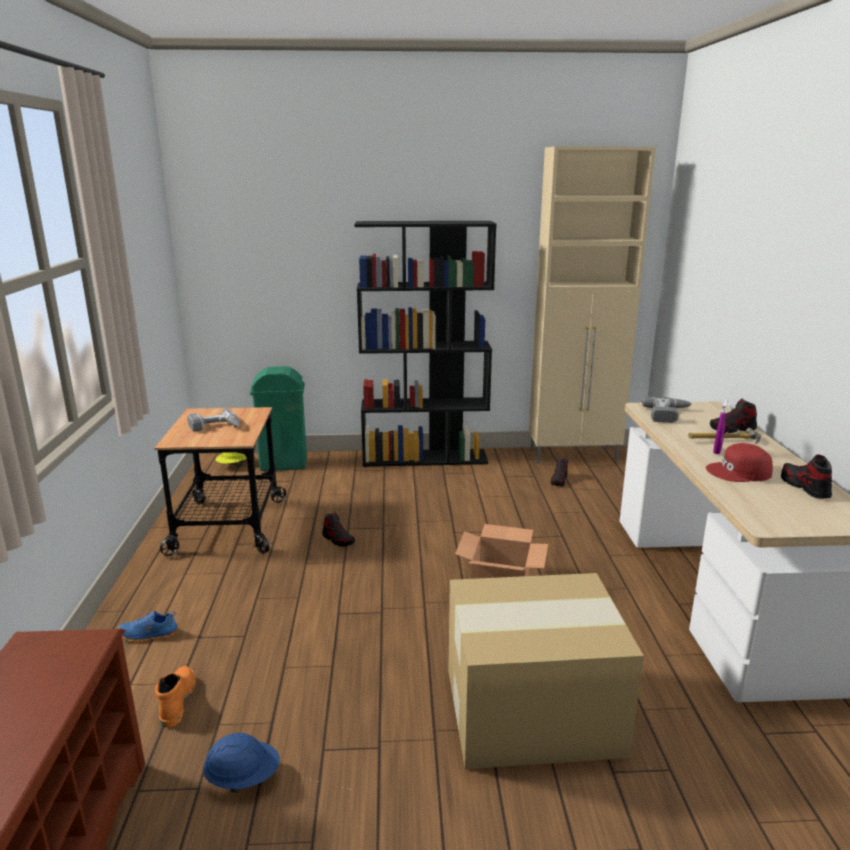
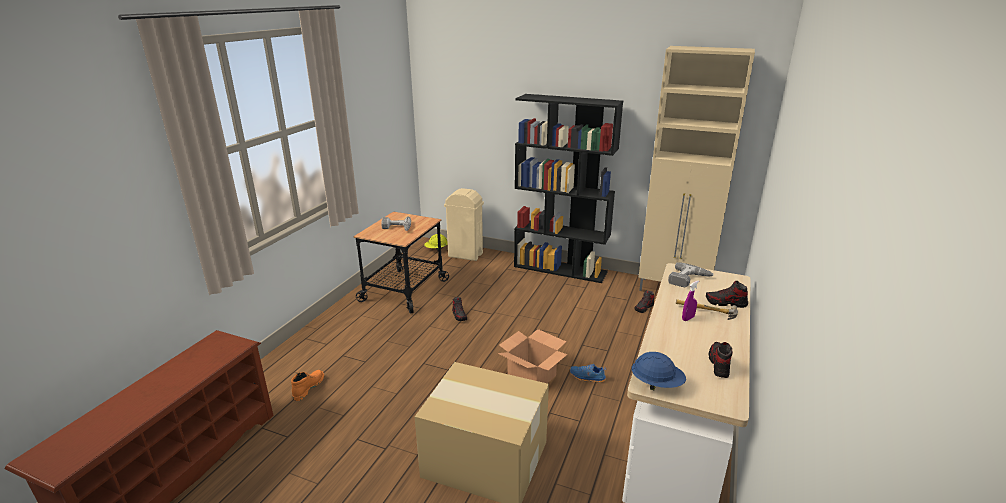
camera: 25 degrees right, 5 degrees up
blue shoe [118,611,179,643] -> blue shoe moved to [570,364,606,383]
blue hard hat [203,733,280,793] -> blue hard hat moved to [632,352,686,390]
green trash can [250,366,307,471] -> beige trash can [444,188,484,261]
red cap [706,443,773,482] -> none

